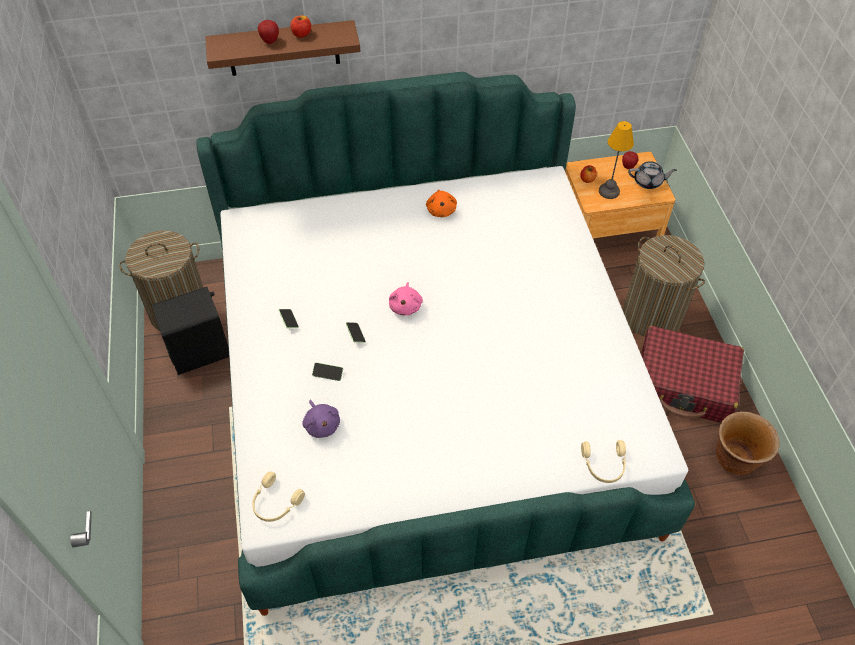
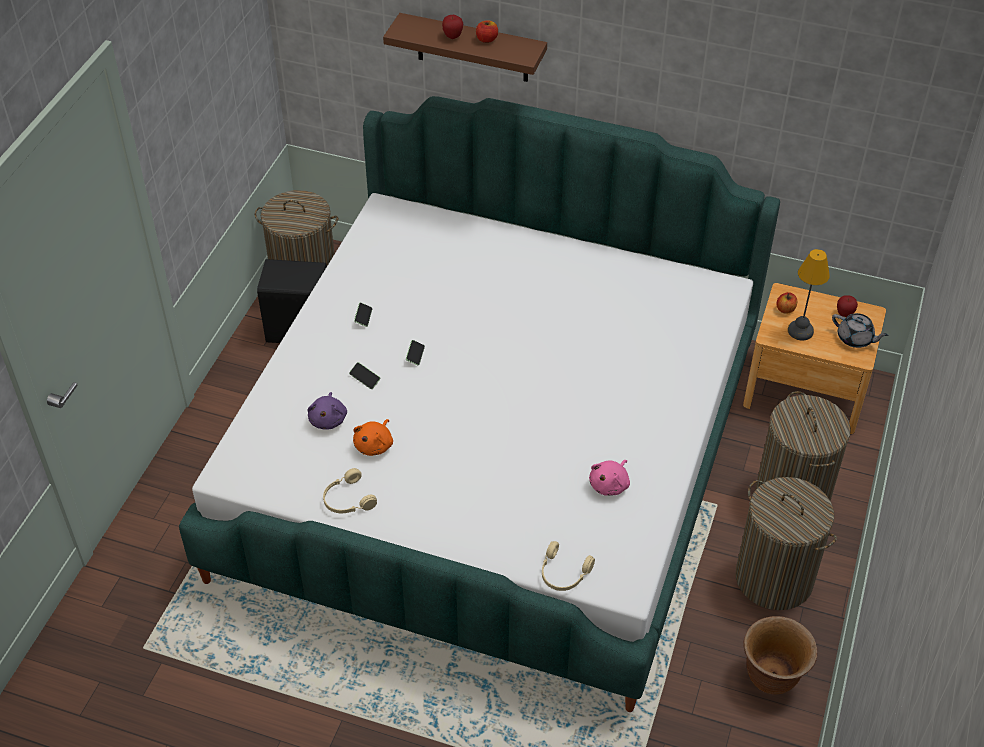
camera: 30 degrees right, 5 degrees down
beige headphones [252,472,305,522] -> beige headphones moved to [323,468,377,513]
pink plush toy [389,282,423,316] -> pink plush toy moved to [589,460,630,496]
orange plush toy [426,190,457,217] -> orange plush toy moved to [353,419,393,456]
red suitcase [641,326,744,423] -> laundry basket [736,477,837,610]

